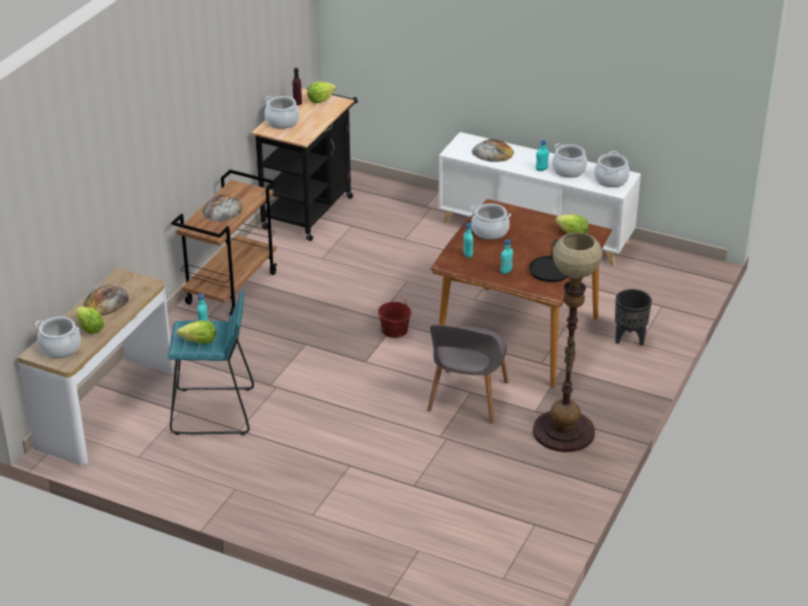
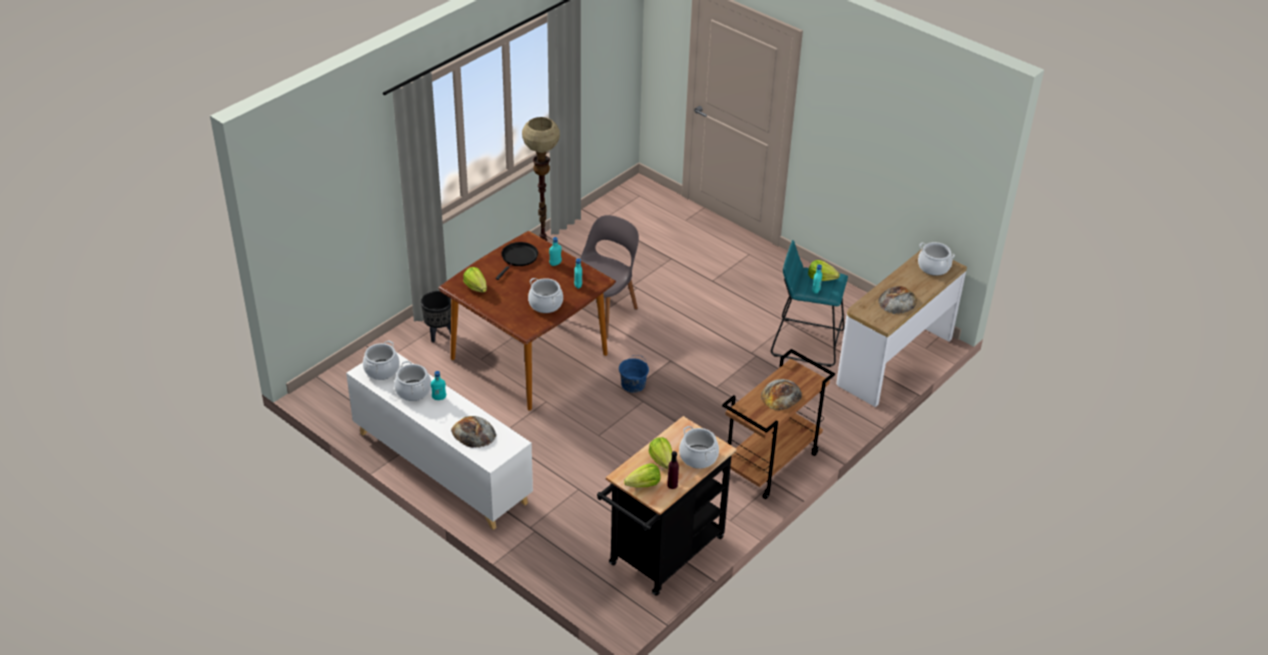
camera: 165 degrees left, 5 degrees up
lettuce [76,306,104,334] -> lettuce moved to [649,437,672,469]
red bucket [378,296,411,338] -> blue bucket [619,355,649,392]

